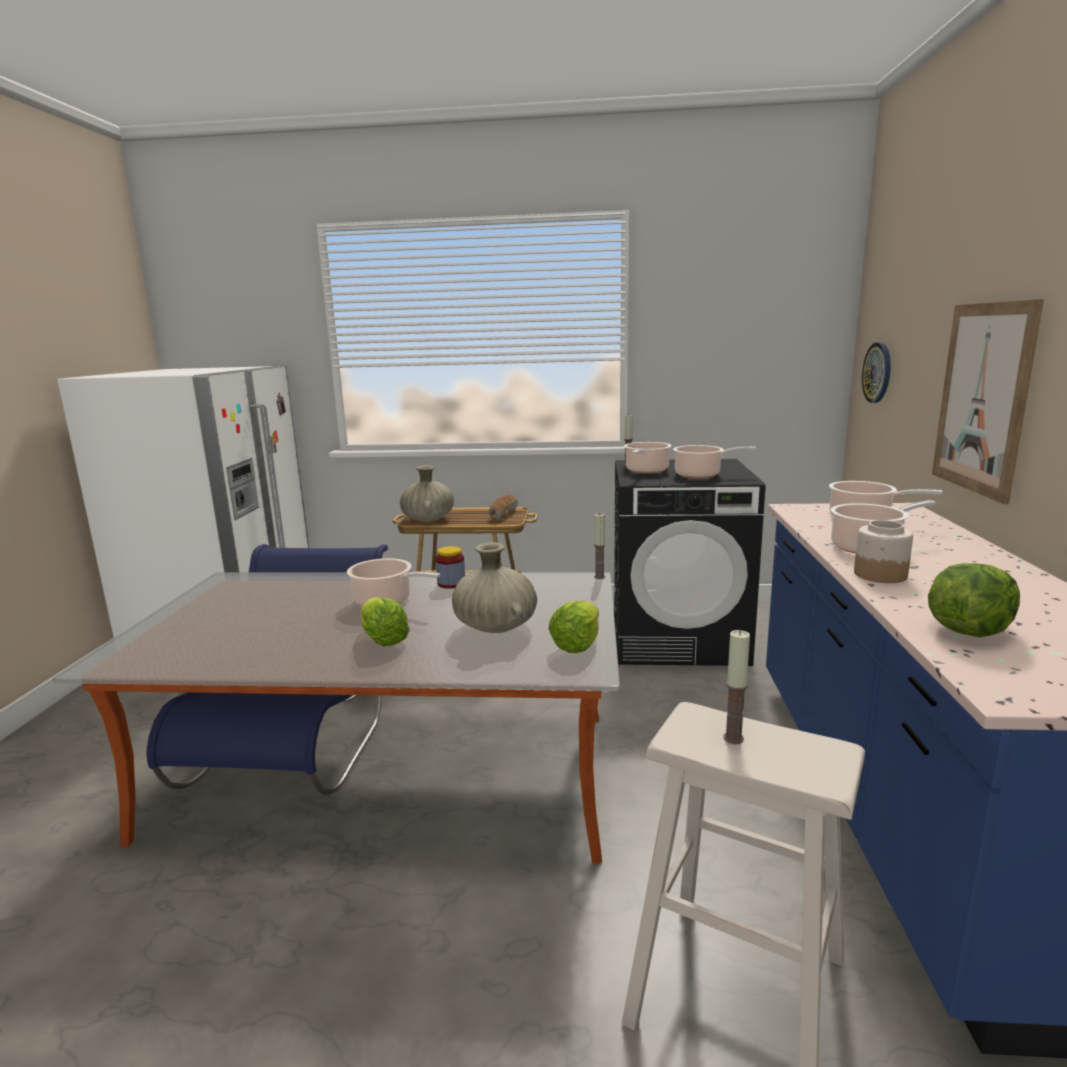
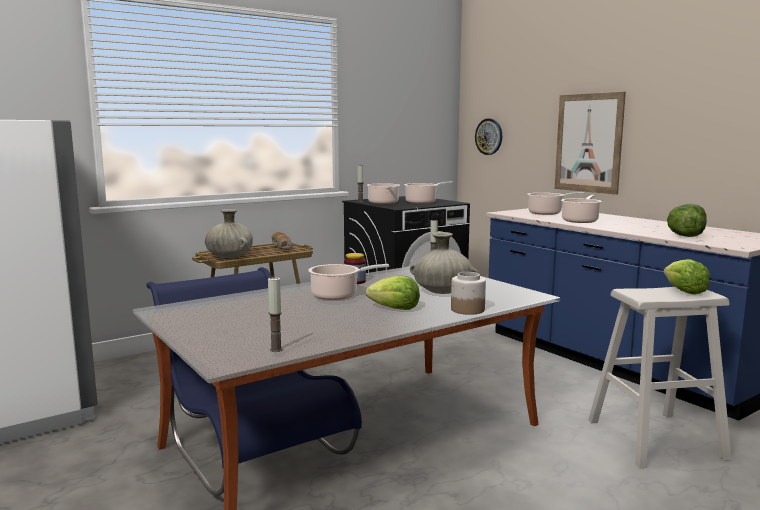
camera: 40 degrees left, 5 degrees down
lettuce [549,600,599,653] -> lettuce moved to [664,259,710,295]
candle [723,630,750,744] -> candle moved to [268,276,283,352]
jar [854,520,913,583] -> jar moved to [451,272,486,315]

